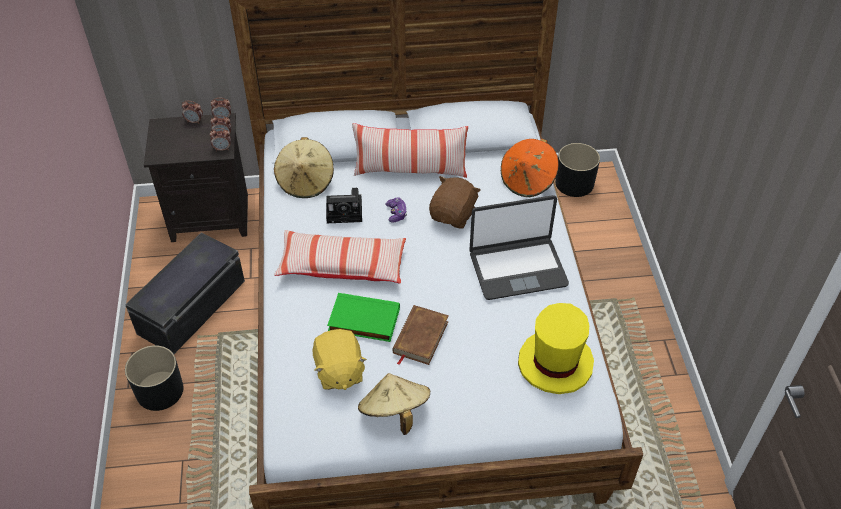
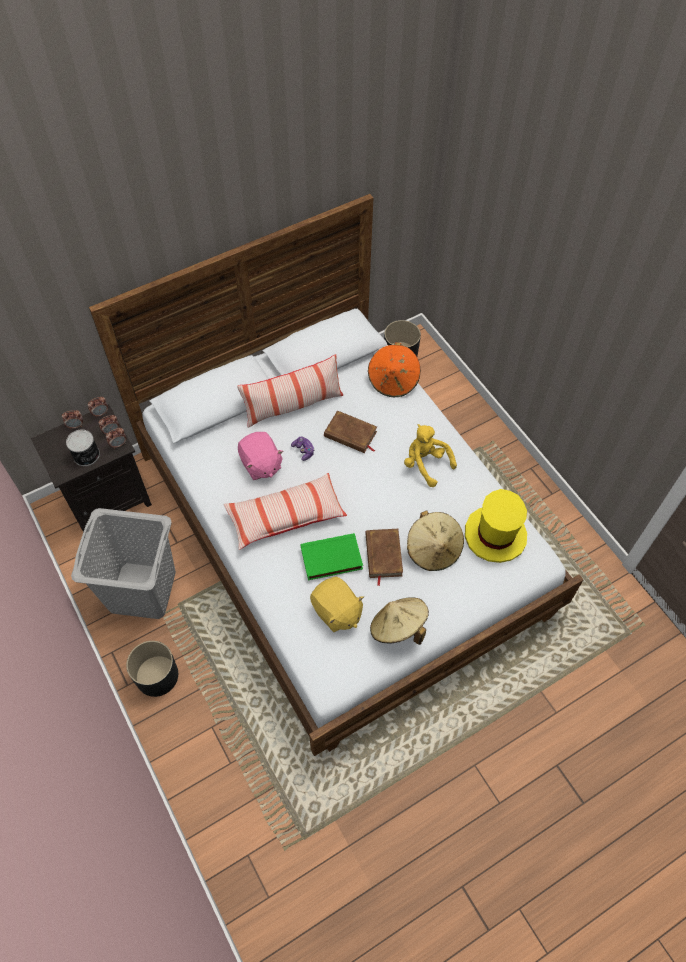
camera: 25 degrees left, 10 degrees up
black storage box [125,232,245,354] -> grey laundry basket [71,508,176,619]
beige hat [274,137,334,198] -> beige hat moved to [407,510,464,571]
camera [326,188,362,223] -> pink plush toy [238,432,283,480]
brown plush toy [429,176,481,229] -> brown book [324,411,377,453]
laptop [469,195,569,300] -> yellow plush toy [404,424,457,487]
none -> can [66,429,100,466]

